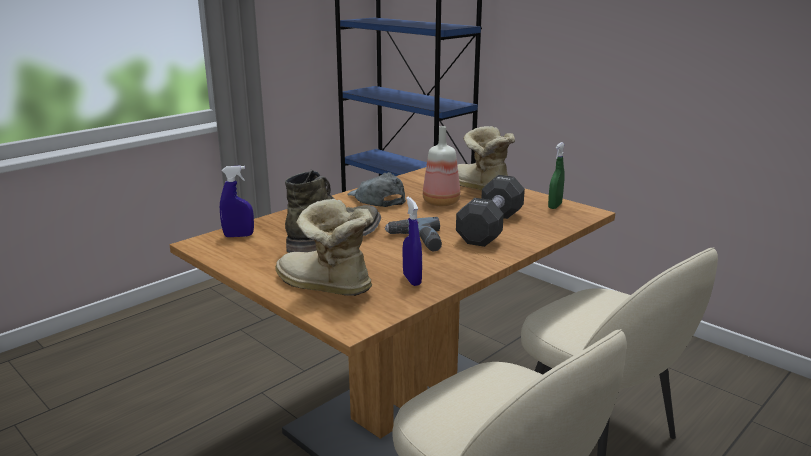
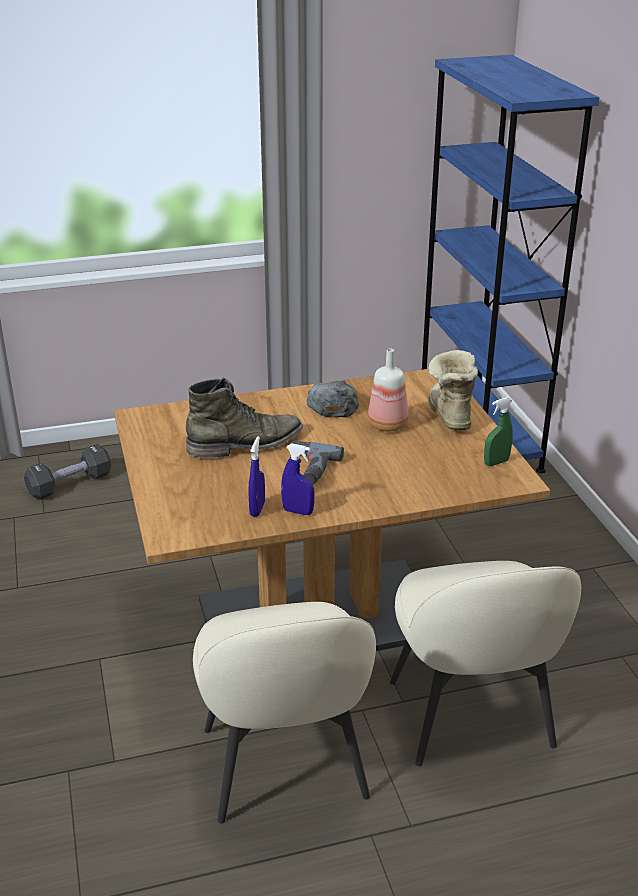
camera: 30 degrees right, 10 degrees up
blue spray bottle [220,165,254,237] -> blue spray bottle moved to [281,444,315,515]
boot [275,199,374,296] -> none
black dumbbell [456,175,525,247] -> black dumbbell moved to [24,444,111,500]

